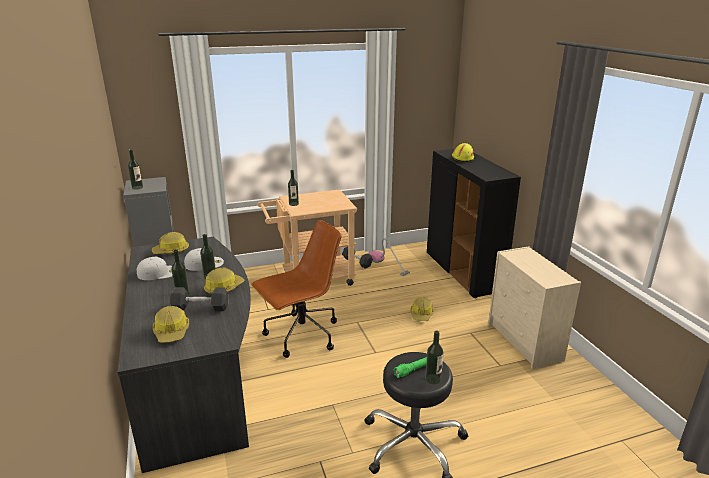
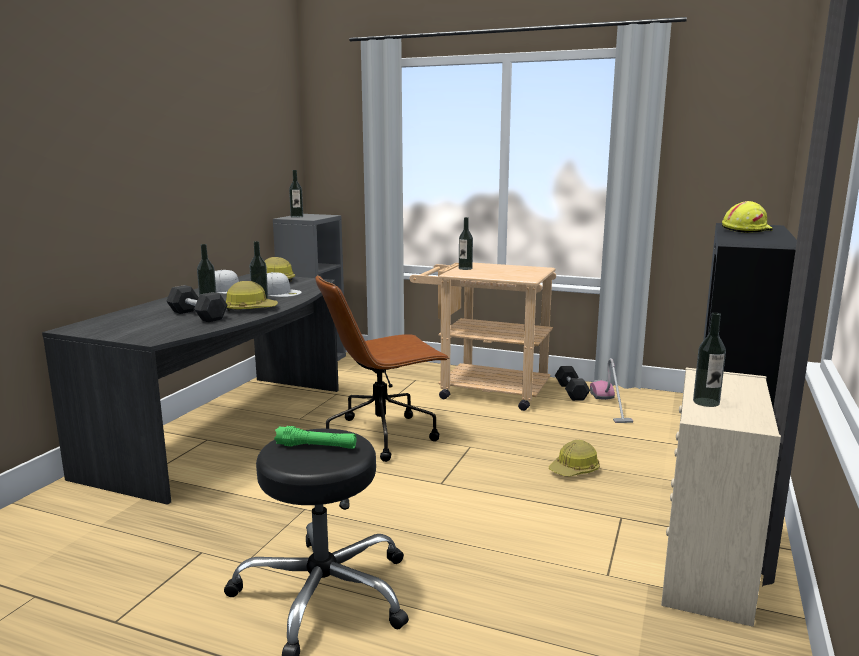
camera: 40 degrees right, 10 degrees down
hard hat [153,306,189,343] -> none
brown office chair [251,220,341,358] -> brown office chair turned 150 degrees clockwise [315,275,449,462]
bottle [425,330,443,384] -> bottle moved to [693,313,726,407]

